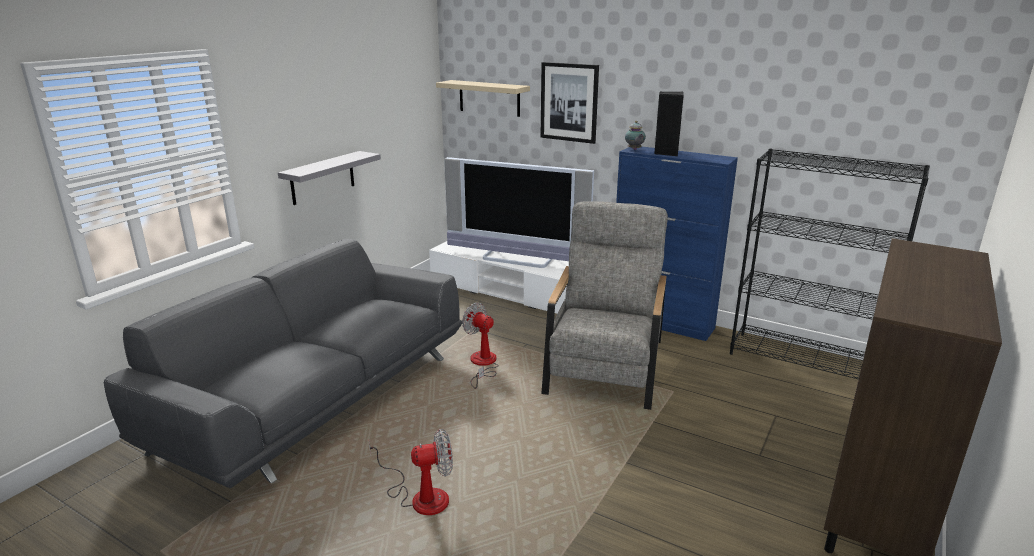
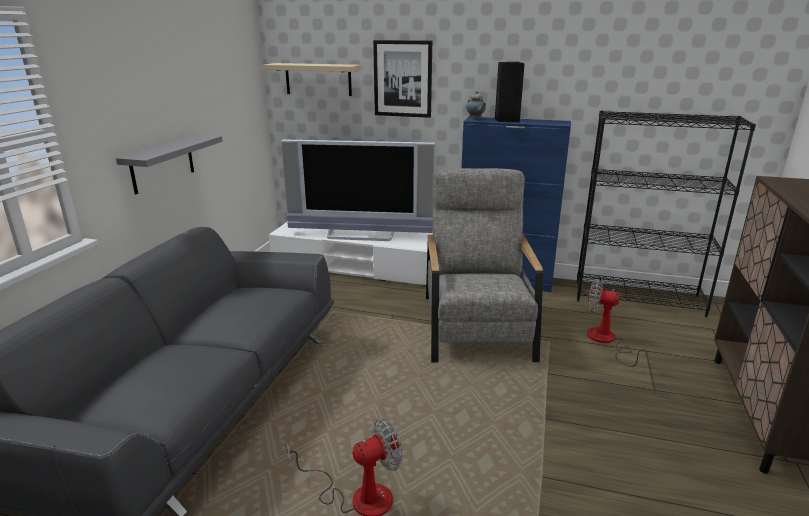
camera: 15 degrees left, 0 degrees up
fan [462,303,499,389] -> fan moved to [587,279,647,367]

